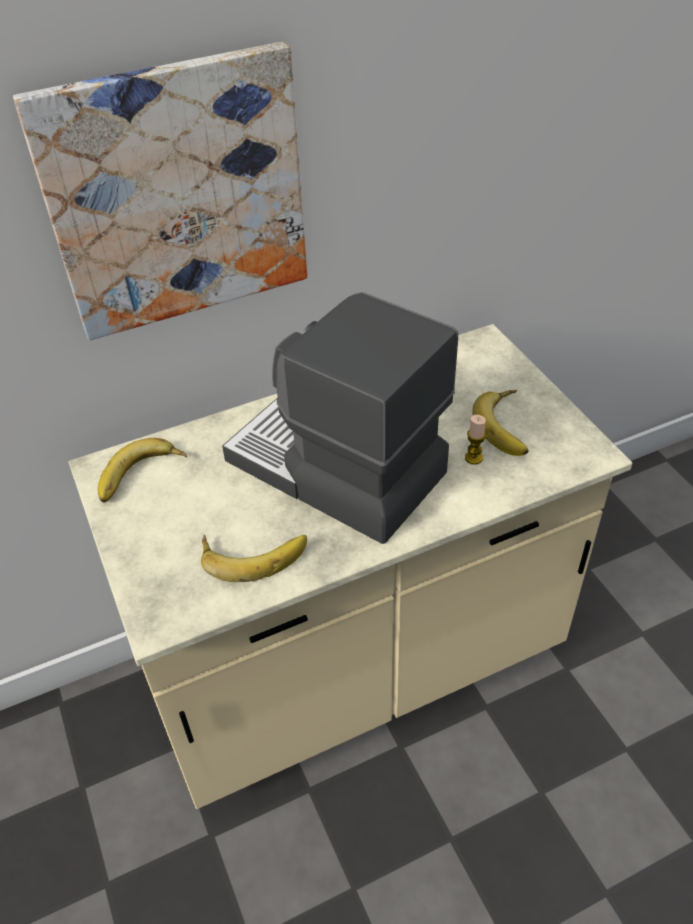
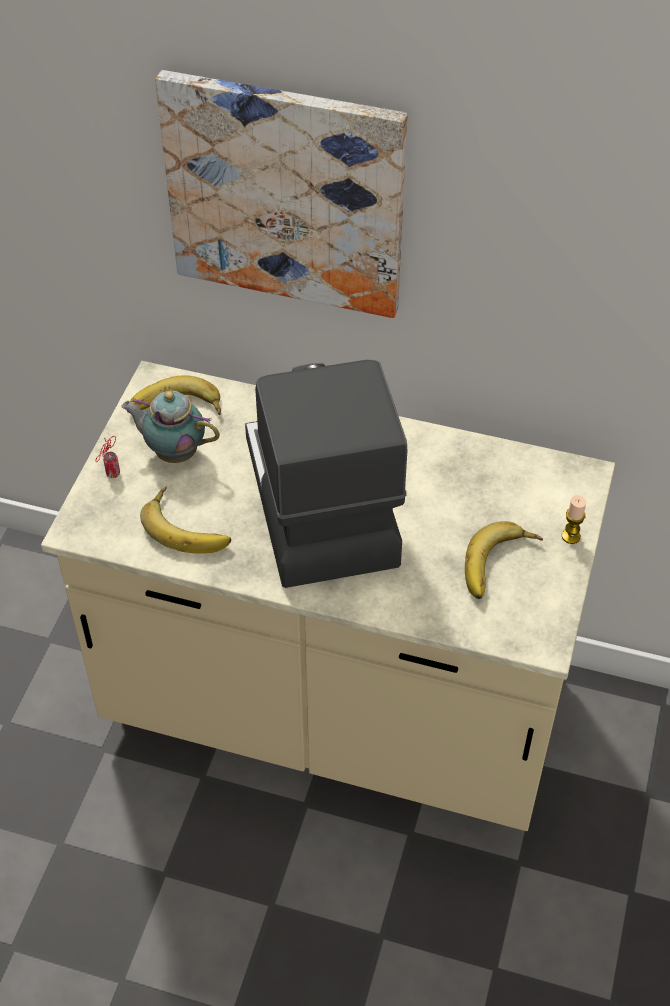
camera: 40 degrees right, 5 degrees up
candle [465,415,486,465] -> candle moved to [562,495,586,544]
none -> can [95,436,120,478]
none -> teapot [121,391,220,463]

